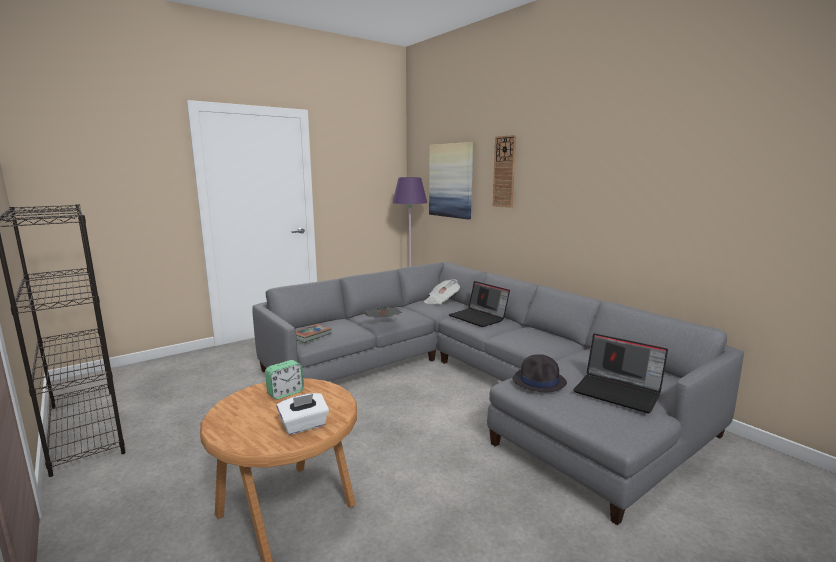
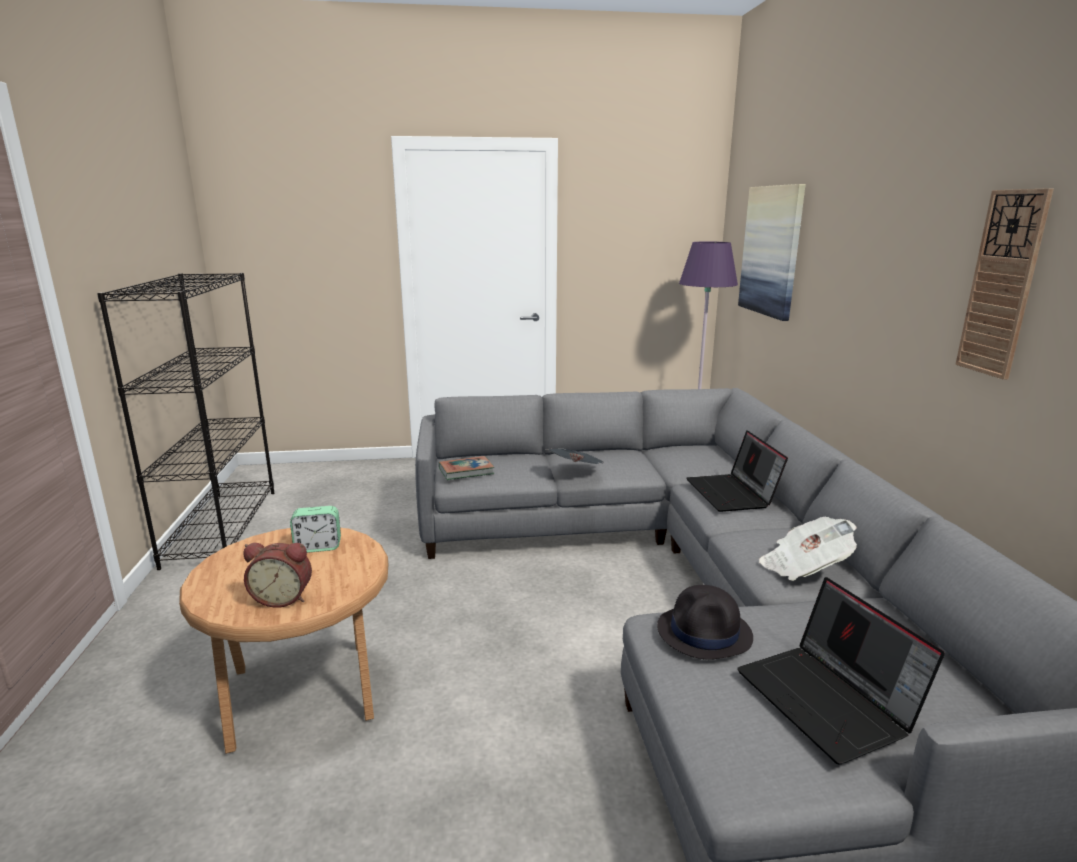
camera: 30 degrees right, 5 degrees up
white tissue box [277,393,329,435] -> alarm clock [244,543,312,608]
newspaper [424,279,460,304] -> newspaper moved to [759,516,857,581]
wall clock [493,135,516,208] -> wall clock moved to [955,188,1054,380]

